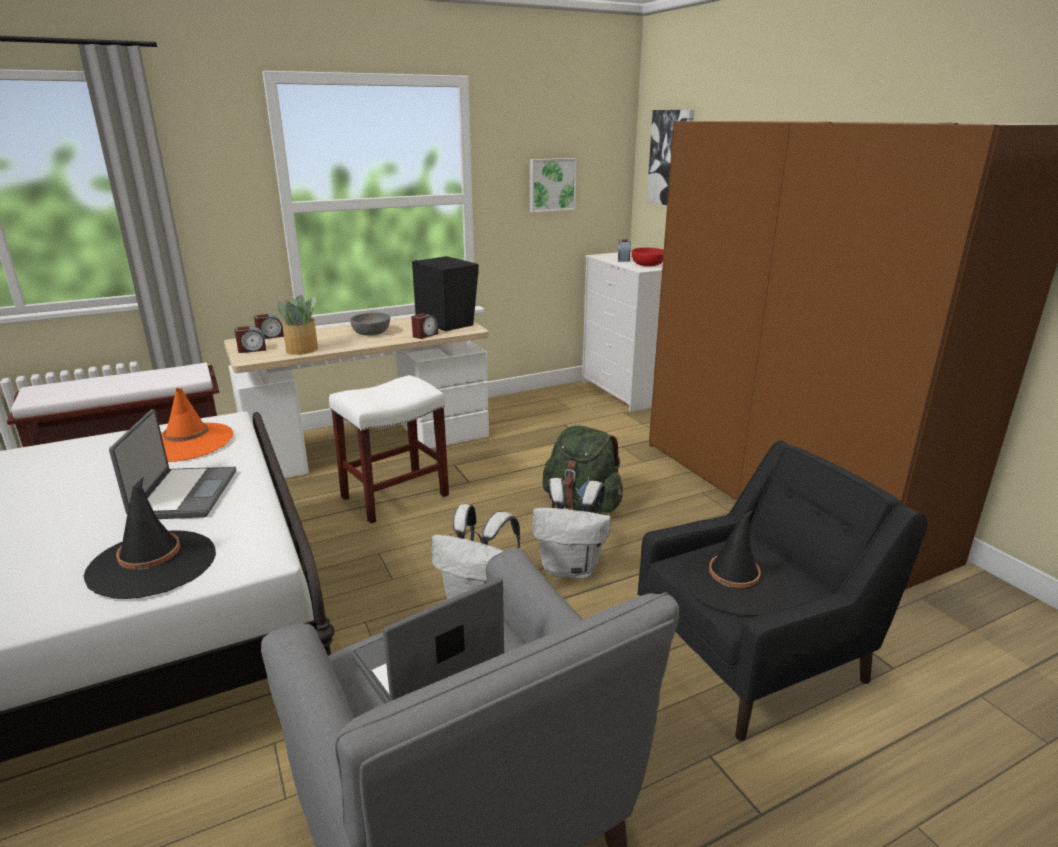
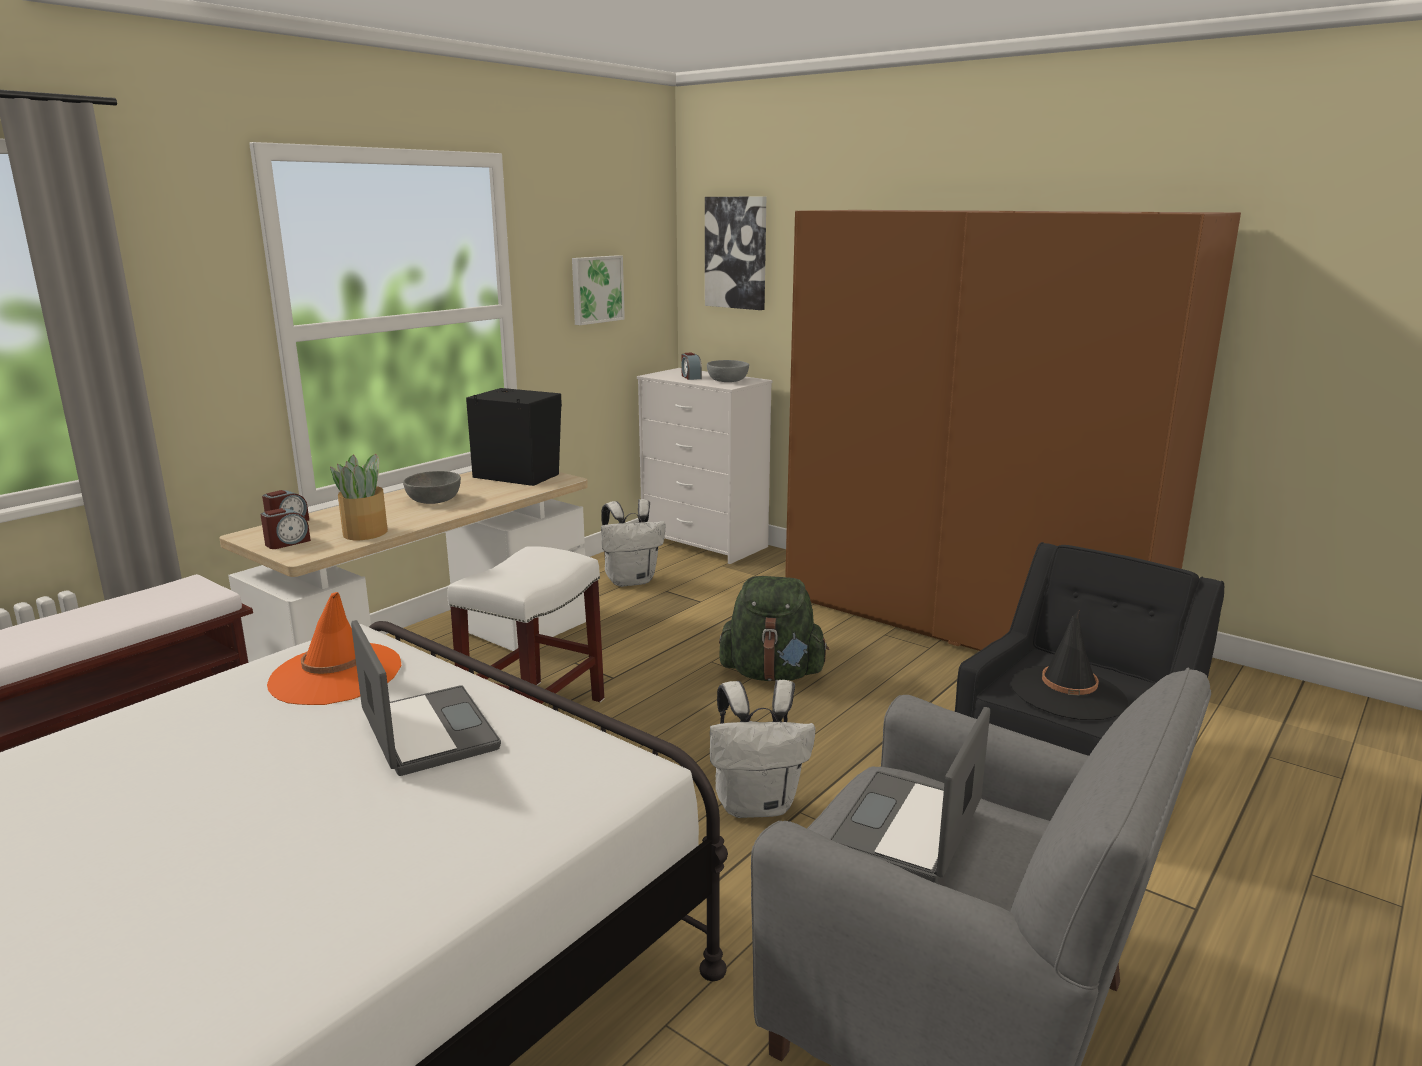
camera: 25 degrees left, 5 degrees down
black hat [84,476,216,599] -> none
alarm clock [411,313,438,339] -> none
white backpack [532,478,611,579] -> white backpack moved to [601,499,665,587]
red bowl [631,248,664,266] -> grey bowl [707,360,749,382]

